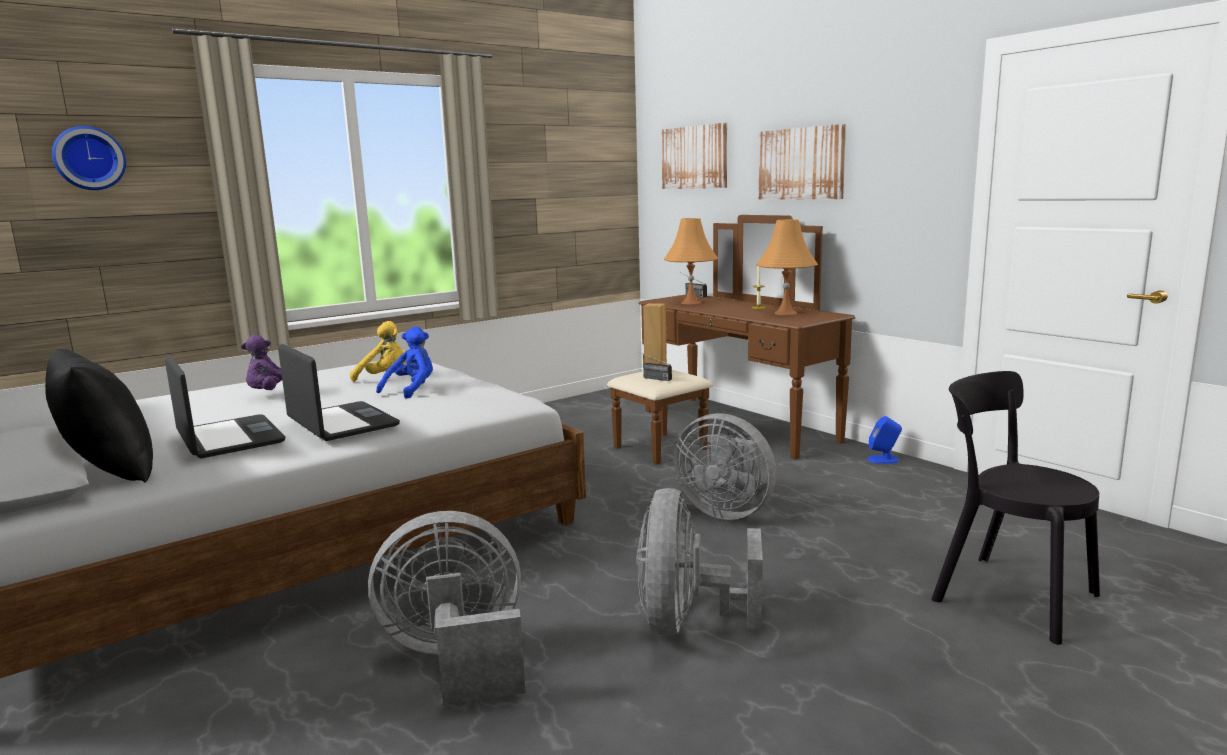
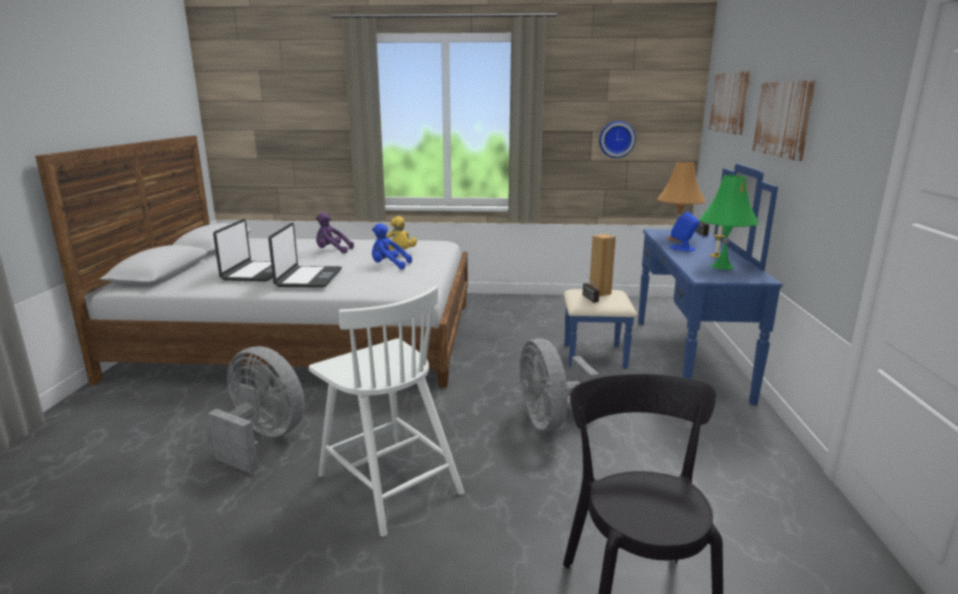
camera: 40 degrees right, 5 degrees up
black pillow [45,349,153,483] -> none
wall clock [52,126,126,190] -> wall clock moved to [599,121,636,158]
blue plush toy [376,327,433,398] -> blue plush toy turned 150 degrees counterclockwise [372,223,412,269]
brown dresser [607,215,855,465] -> blue dresser [564,164,782,405]
grey fan [636,488,763,636] -> white chair [309,286,464,537]
orange table lamp [756,219,818,315] -> green table lamp [700,175,758,270]
blue speaker [868,416,902,464] -> blue speaker moved to [670,211,699,252]

